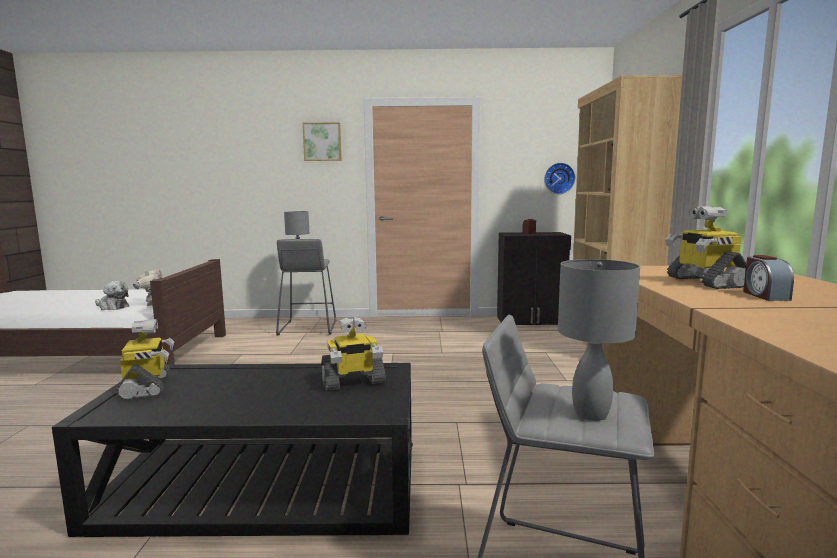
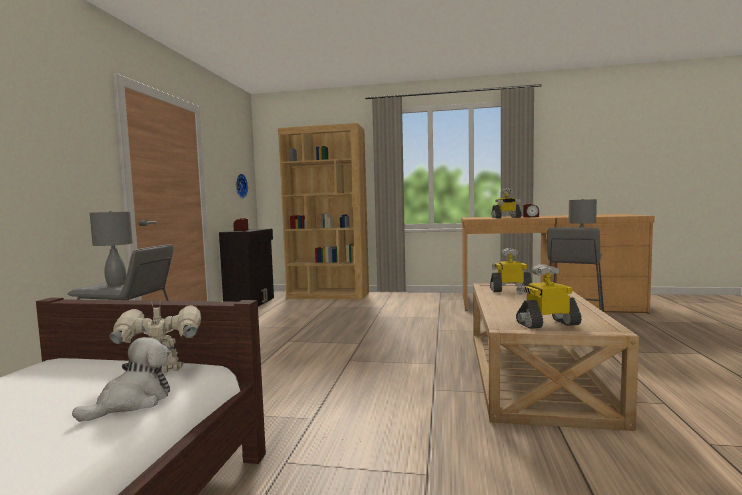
camera: 80 degrees left, 5 degrees down
black coffee table [52,363,413,537] -> beige coffee table [473,283,639,431]
picture [302,122,341,161] -> none
toy robot [321,316,386,391] -> toy robot turned 75 degrees counterclockwise [490,248,532,292]

